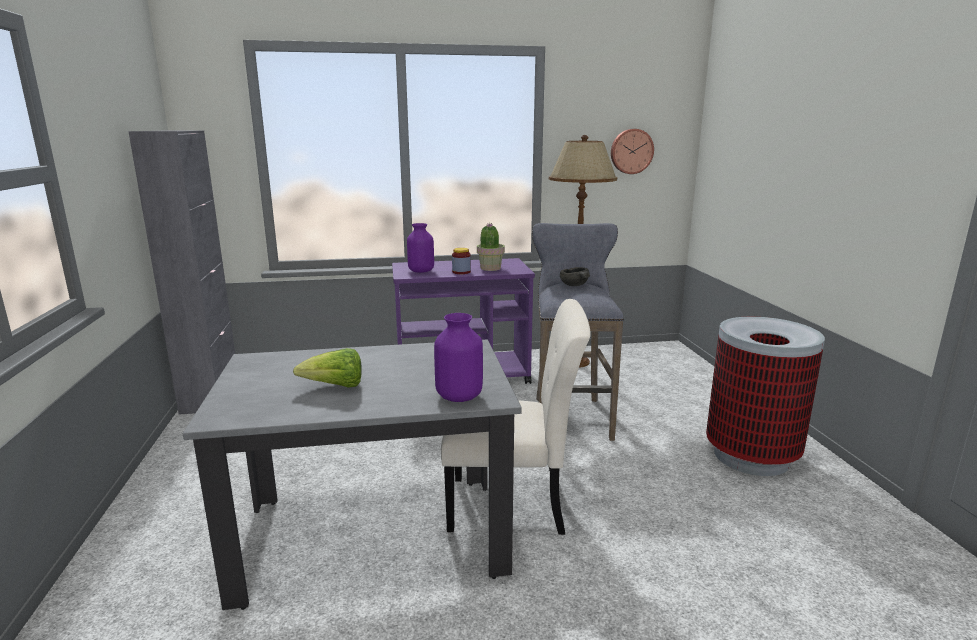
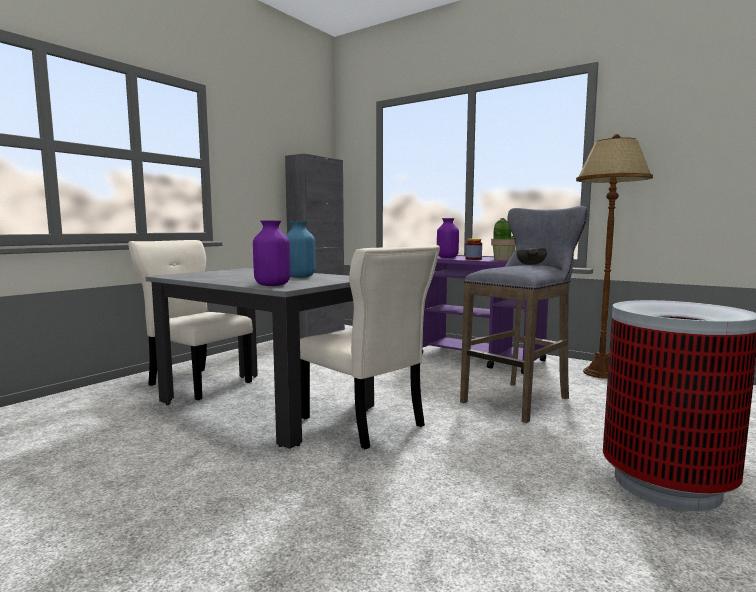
camera: 45 degrees right, 10 degrees down
lettuce [293,348,362,388] -> none
wall clock [611,129,654,174] -> none
none -> beige chair [128,240,253,400]
none -> blue vase [286,221,316,278]

